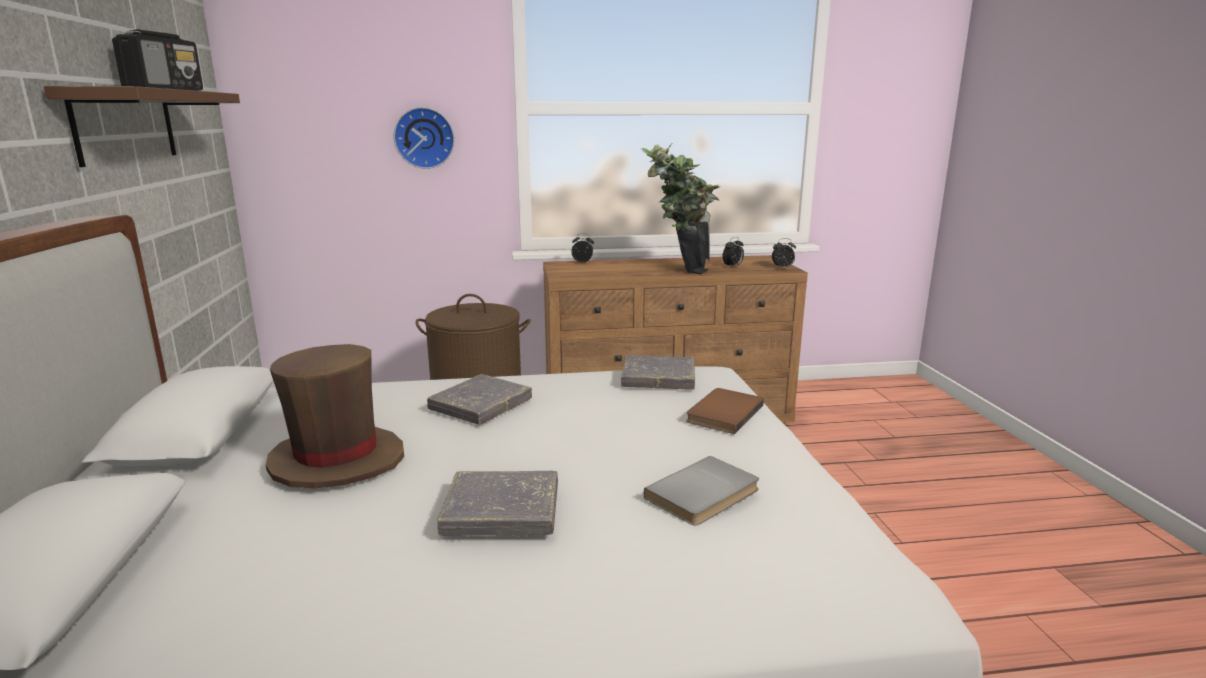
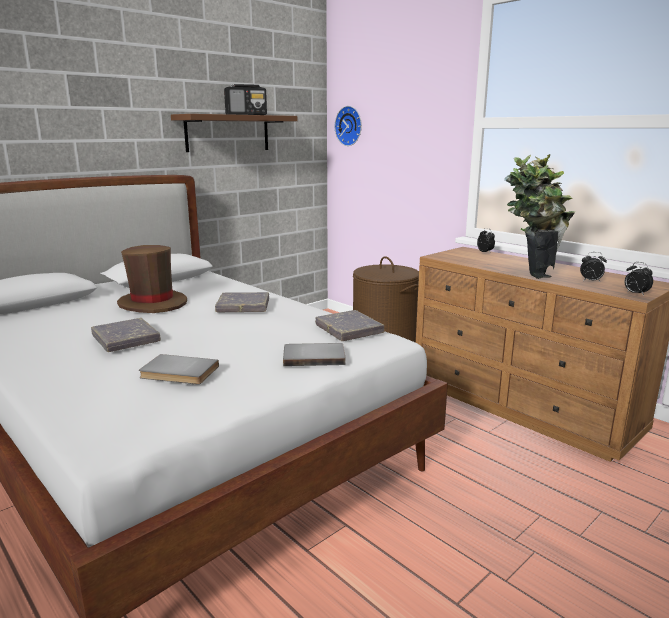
camera: 55 degrees right, 0 degrees up
wall clock [394,107,455,169] -> wall clock moved to [335,106,362,146]
brown book [686,388,764,434] -> grey book [283,343,346,366]

